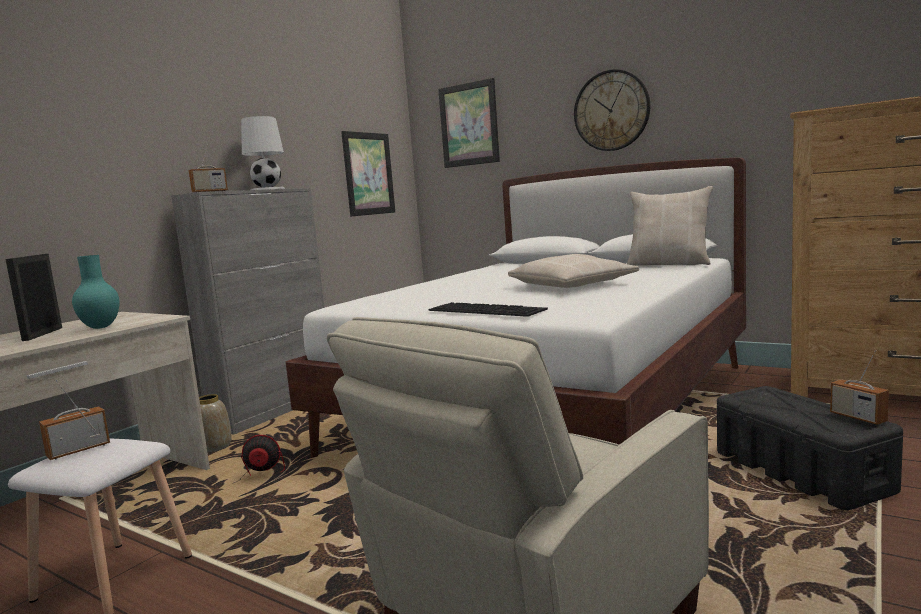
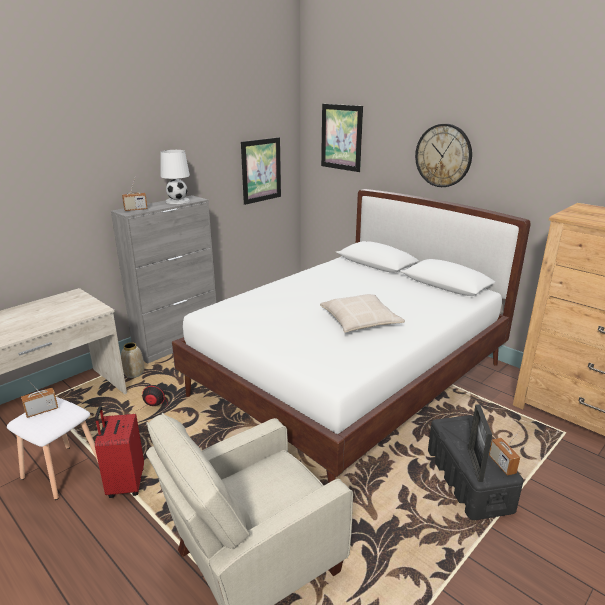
camera: 10 degrees right, 15 degrees up
picture frame [5,254,62,341] -> picture frame moved to [468,404,492,482]
turquoise vase [72,255,120,329] -> none
keyboard [428,302,548,317] -> none
beige pillow [627,186,713,266] -> none
none -> red suitcase [95,406,144,498]

